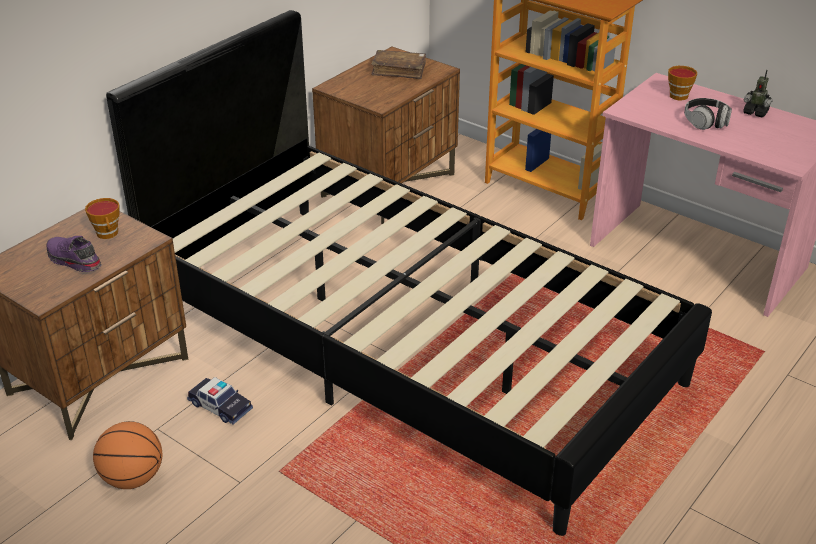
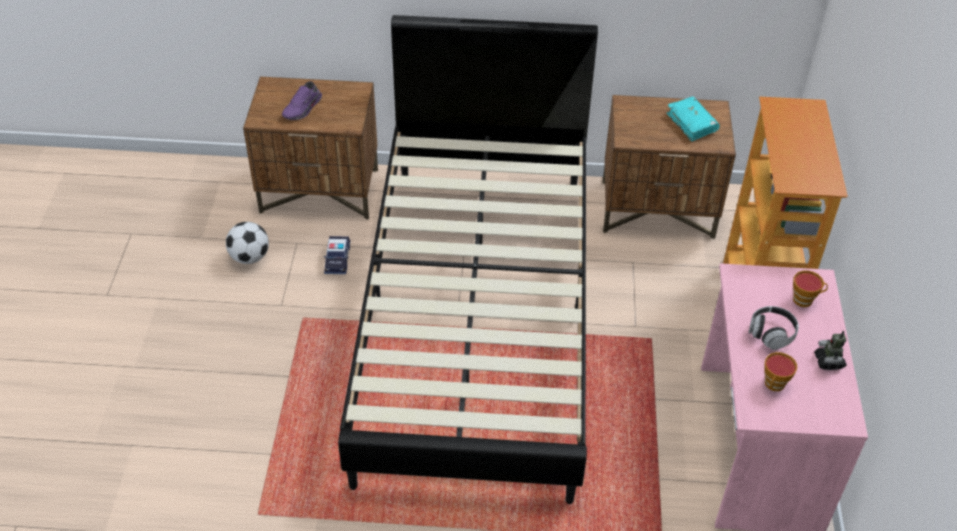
camera: 55 degrees right, 10 degrees up
purple shoe [46,236,101,272] -> purple shoe turned 150 degrees counterclockwise [282,81,322,120]
cup [85,198,120,239] -> cup moved to [764,352,797,391]
basketball [93,421,163,489] -> football [226,222,269,264]
brown book [371,50,426,79] -> turquoise book [666,97,720,142]

